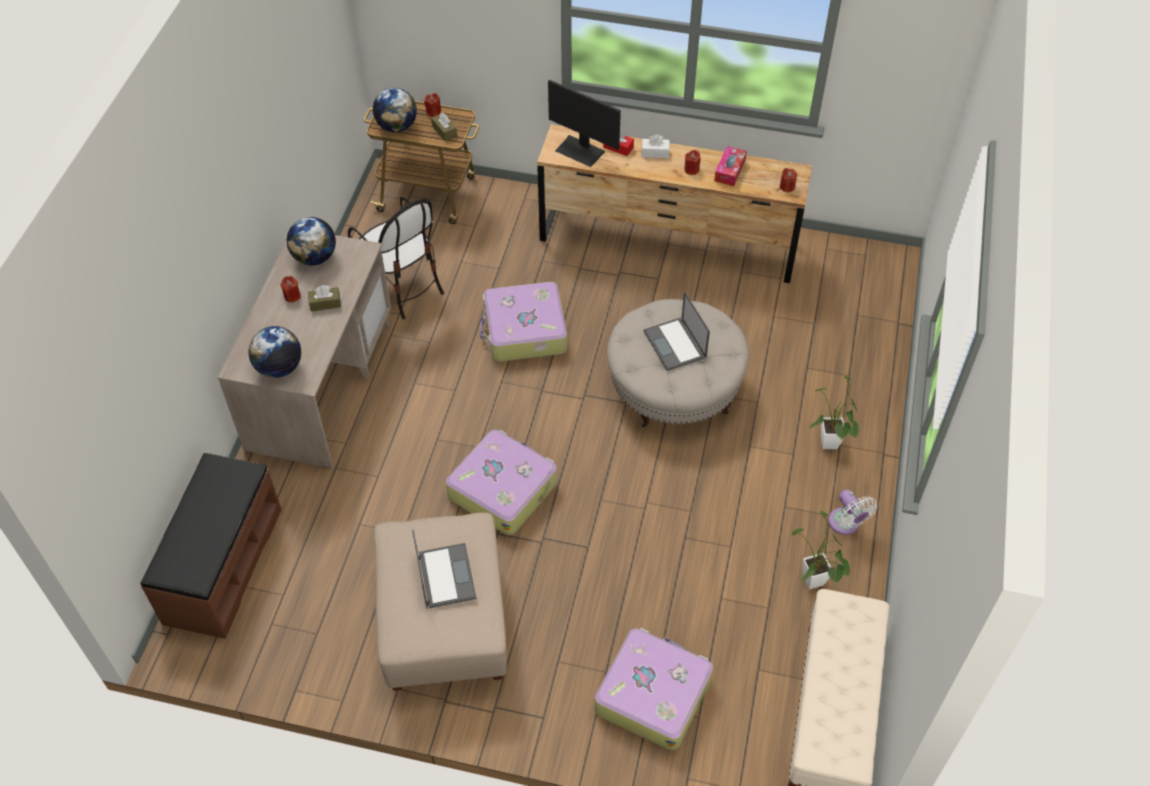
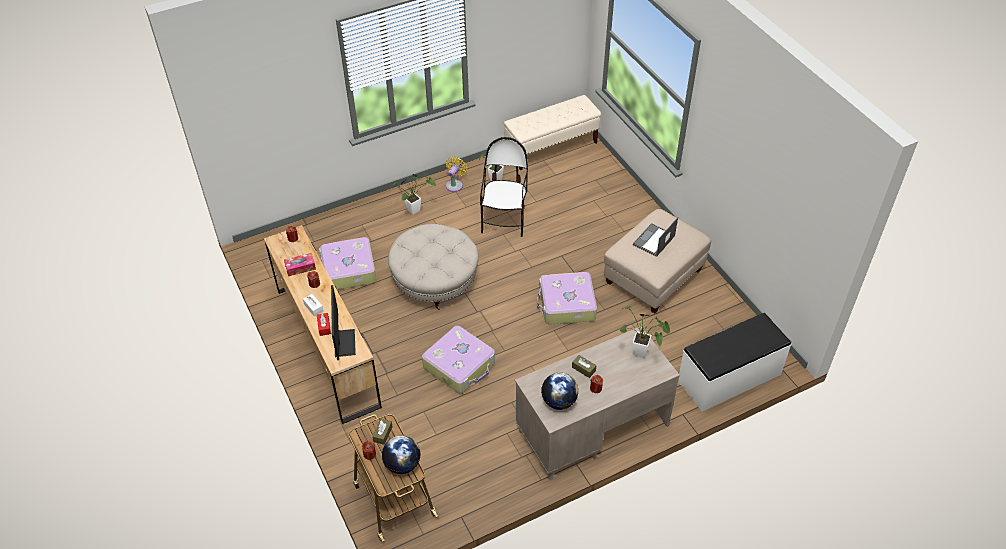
camera: 130 degrees left, 5 degrees down
brown bench [141,453,282,639] -> white bench [678,313,791,411]
globe [248,326,301,378] -> potted plant [620,306,670,358]
chair [348,197,444,320] -> chair moved to [480,137,528,237]
suitcase [595,628,713,751] -> suitcase moved to [319,237,376,290]
laptop [644,292,710,371] -> none
white fan [828,489,877,535] -> yellow fan [446,156,467,192]

